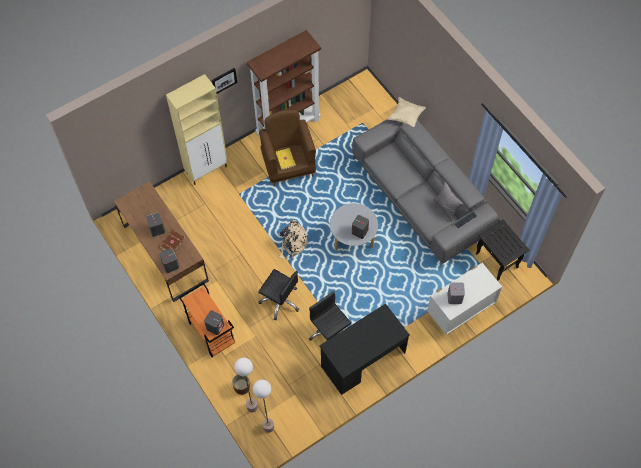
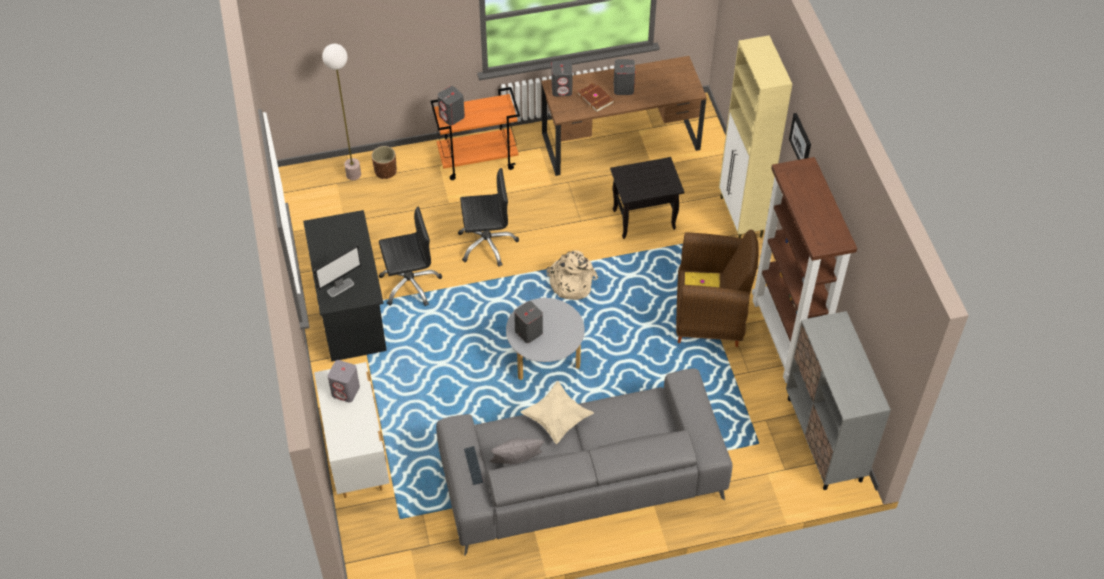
camera: 110 degrees right, 10 degrees down
floor lamp [253,380,274,433] -> none
black office chair [258,269,299,320] -> black office chair turned 150 degrees counterclockwise [458,168,519,267]
beige pillow [387,97,426,127] -> beige pillow moved to [521,381,594,444]
black side table [476,219,529,280] -> black side table moved to [610,157,684,239]
none -> monitor [314,245,362,297]
none -> grey cabinet [786,311,891,490]

